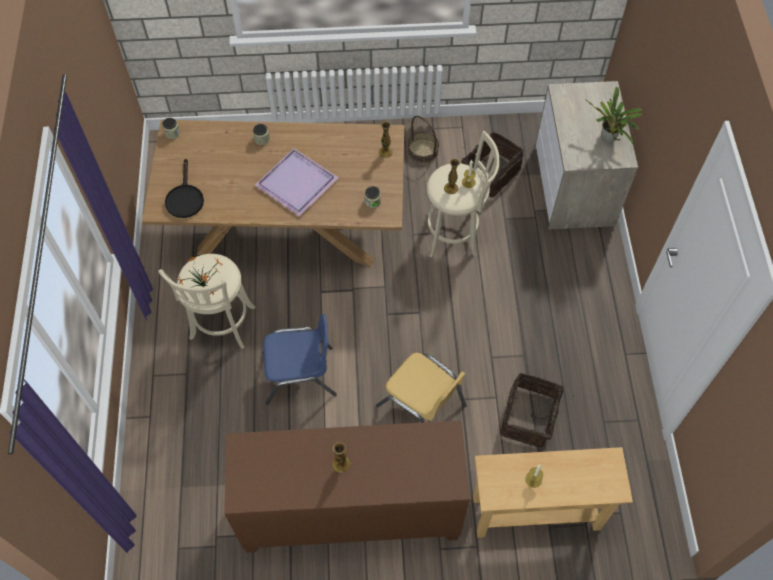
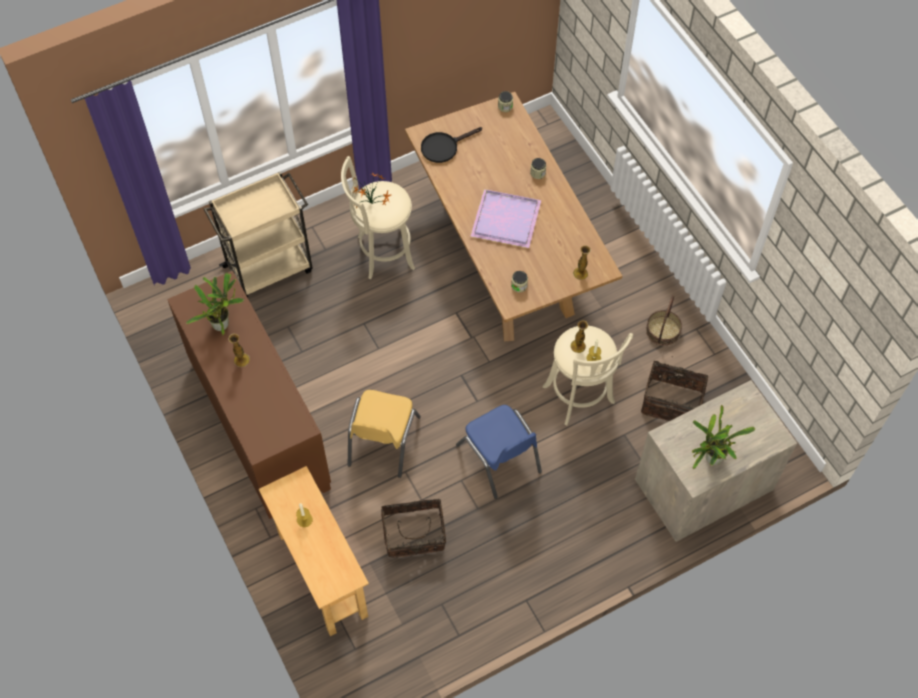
camera: 65 degrees right, 0 degrees up
blue chair [263,314,337,405] -> blue chair moved to [456,405,542,499]
none -> potted plant [186,273,244,335]
none -> beige cart [203,171,313,298]

